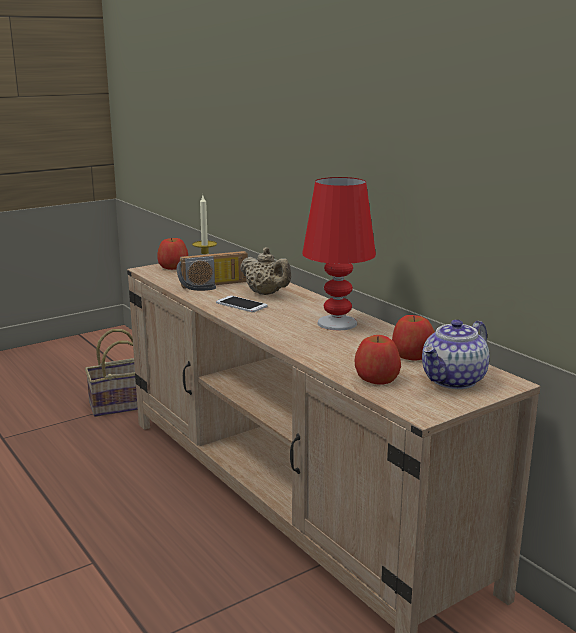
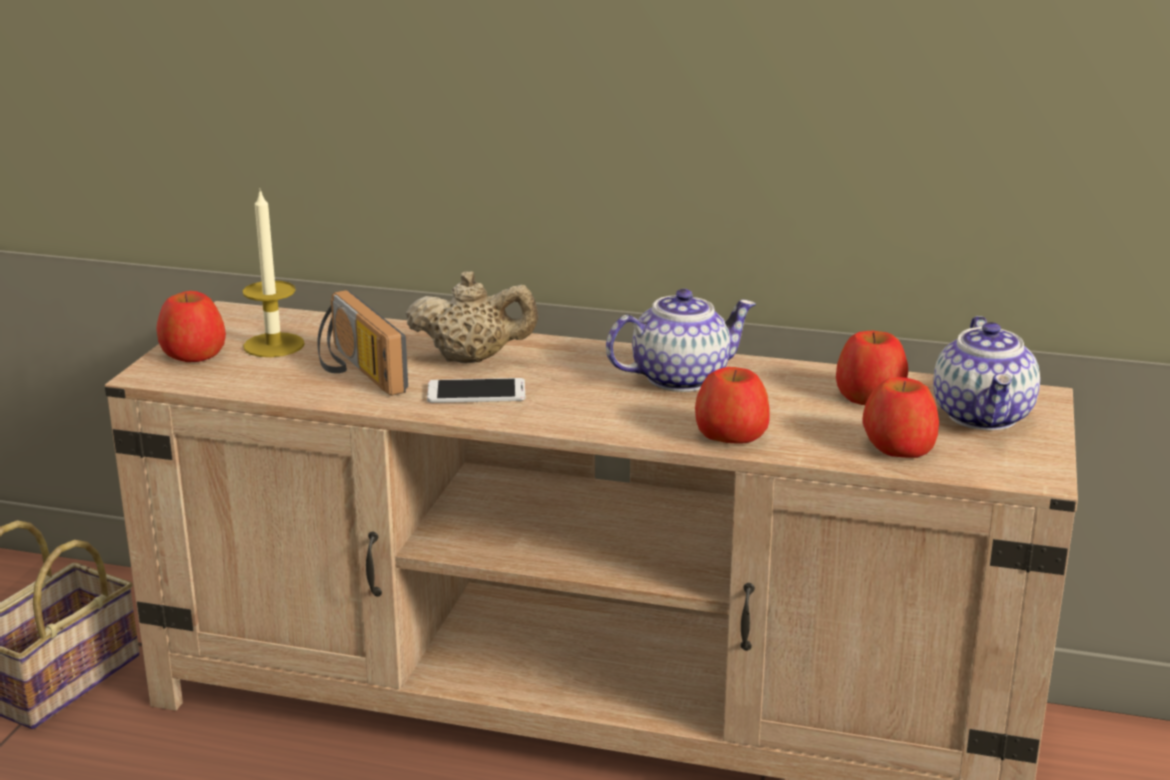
camera: 40 degrees left, 5 degrees up
radio [177,251,248,291] -> radio turned 120 degrees clockwise [317,290,408,396]
red table lamp [302,177,376,330] -> teapot [606,289,756,392]
none -> apple [695,367,770,444]

